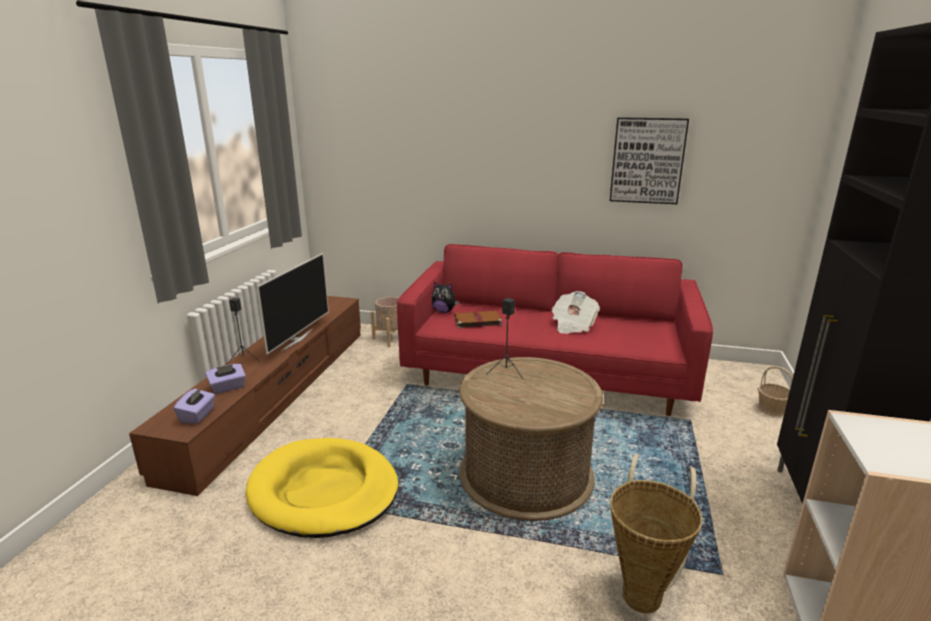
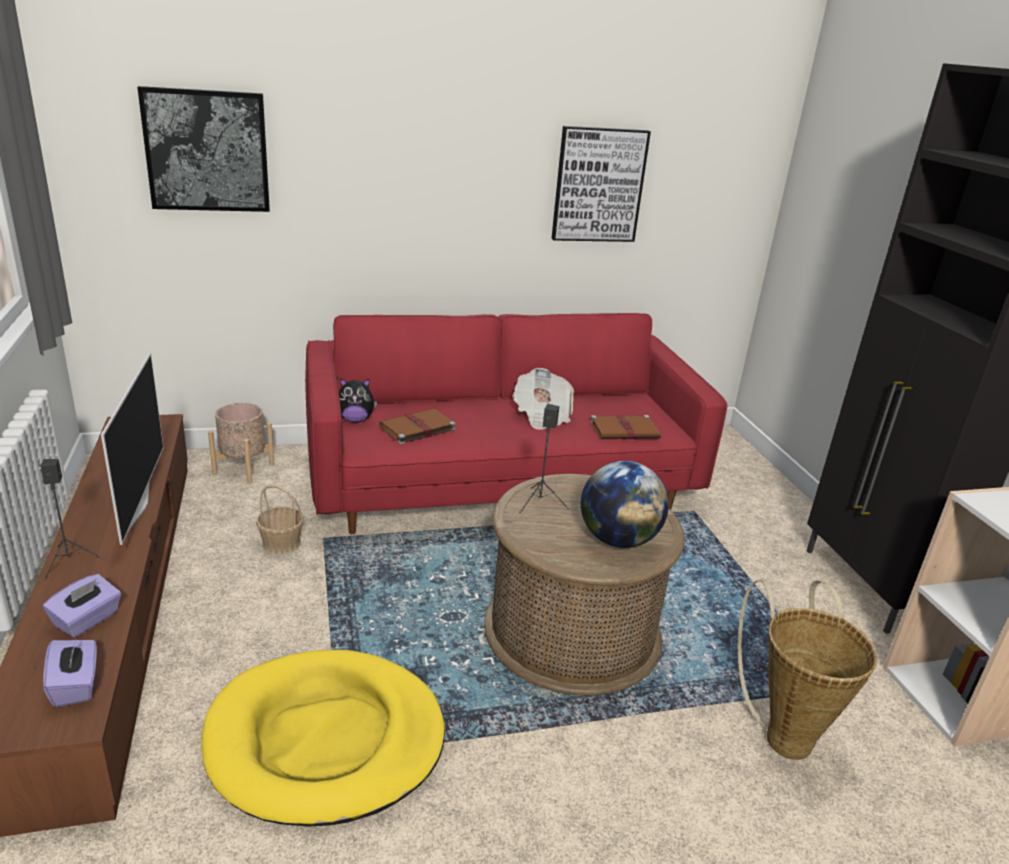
camera: 30 degrees left, 5 degrees up
basket [757,366,793,417] -> basket moved to [256,484,304,555]
none -> picture [137,86,270,212]
none -> globe [581,461,669,548]
none -> brown book [590,415,661,439]

